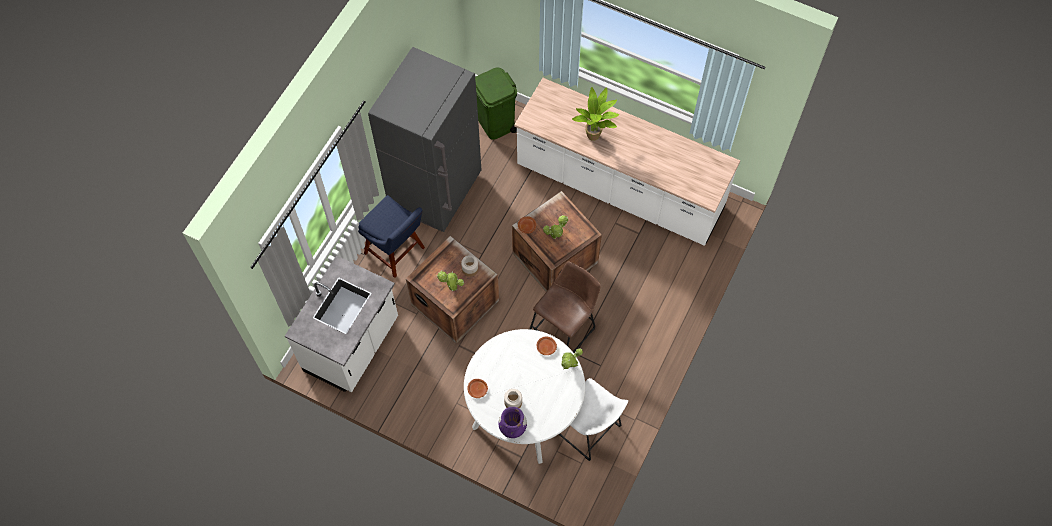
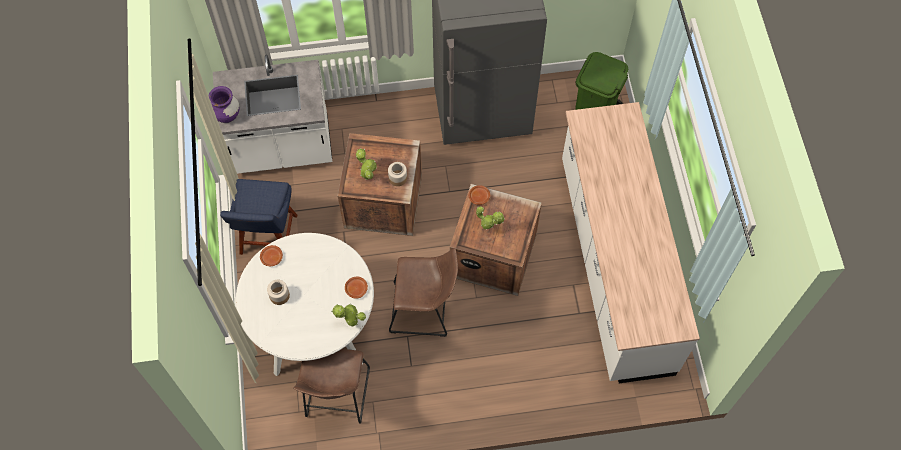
camera: 55 degrees right, 0 degrees up
blue chair [358,195,425,278] -> blue chair moved to [220,179,297,255]
purple vase [498,407,527,438] -> purple vase moved to [208,86,239,123]
white stool [559,378,628,461] -> brown stool [293,349,370,424]
potted plant [572,87,619,141] -> none

